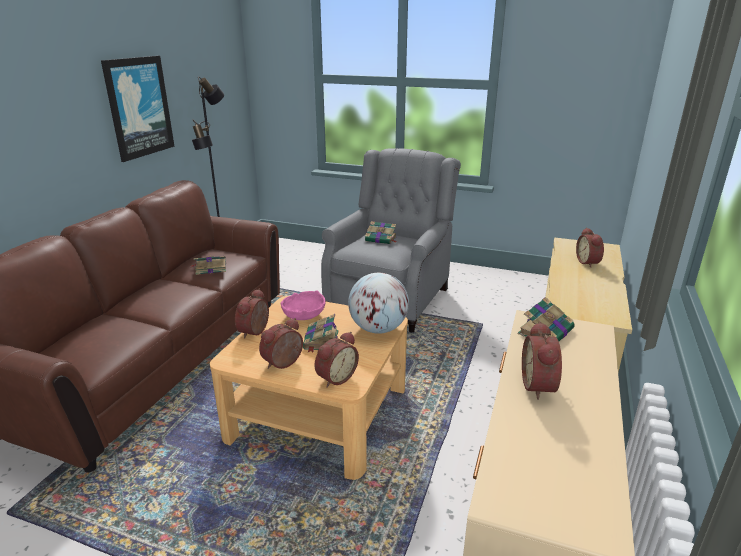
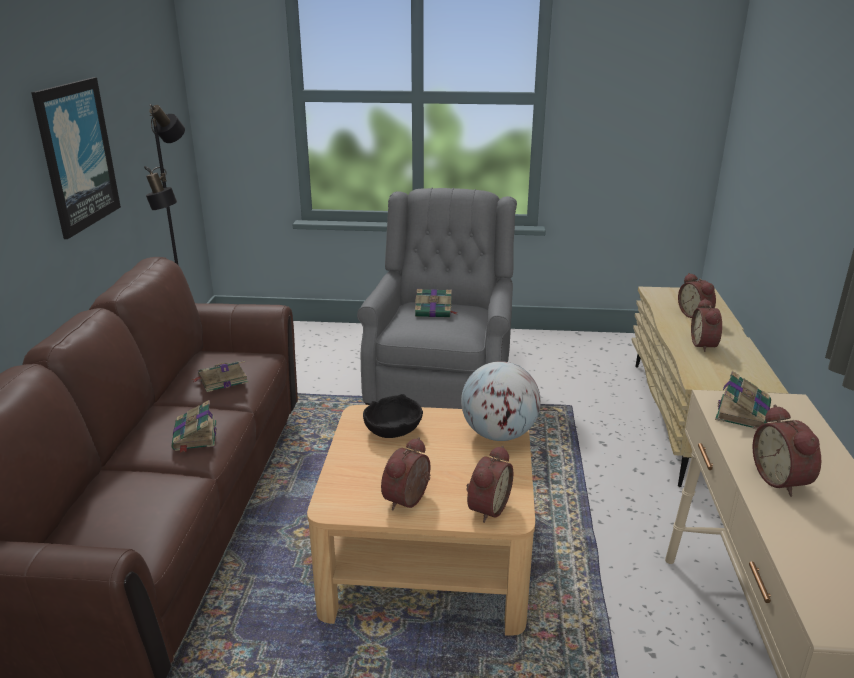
camera: 15 degrees left, 0 degrees up
alarm clock [235,289,269,339] -> alarm clock moved to [691,299,722,352]
pink bowl [281,290,325,320] -> black bowl [363,394,423,438]
book [303,314,338,352] -> book moved to [171,400,217,453]

